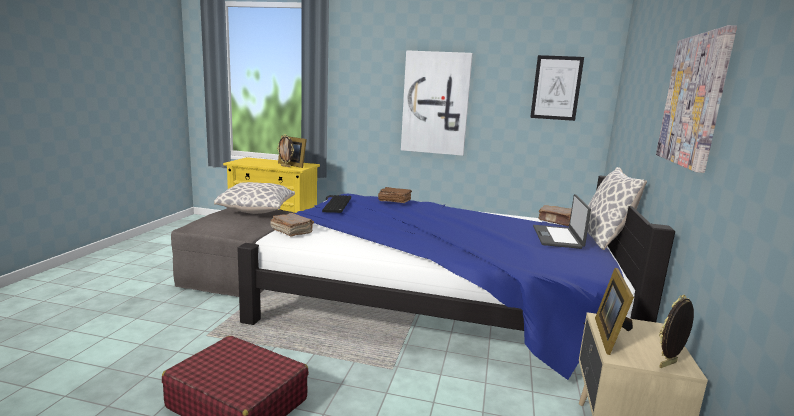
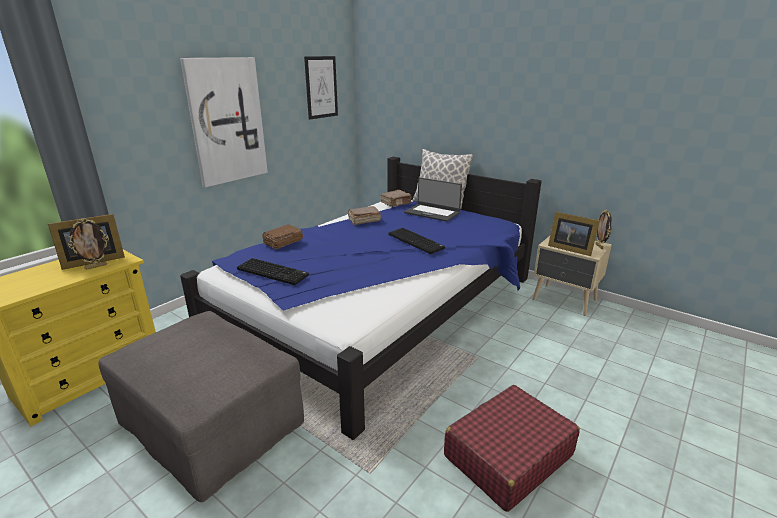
camera: 65 degrees left, 10 degrees up
pillow [214,182,295,214] -> none
brown book [270,213,314,236] -> brown book moved to [348,206,381,225]
picture [656,25,737,173] -> none
none -> keyboard [389,228,445,254]

